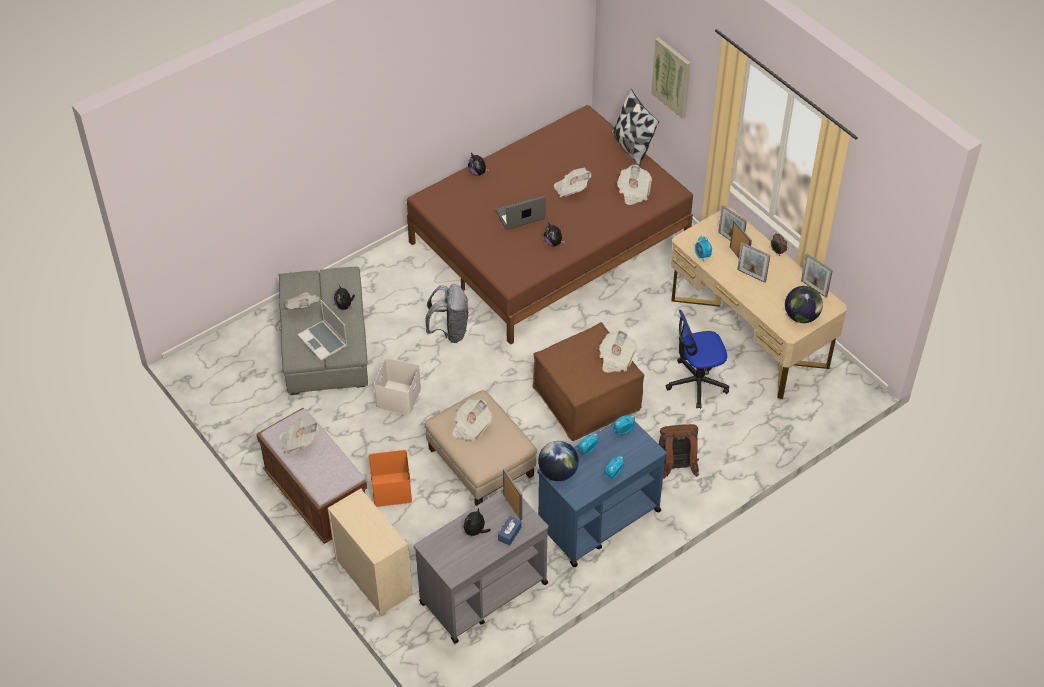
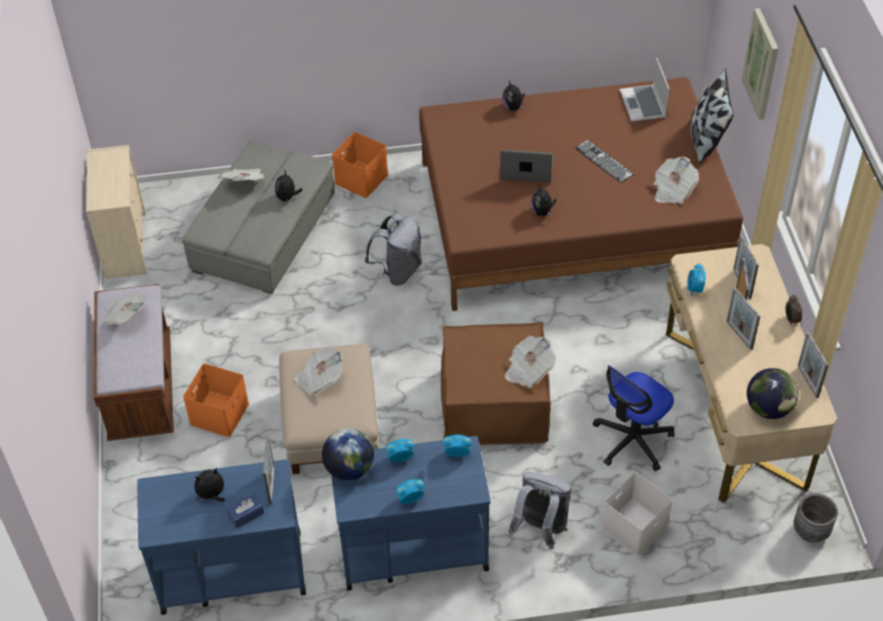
camera: 30 degrees right, 0 degrees up
laptop [298,300,348,361] -> laptop moved to [620,58,670,122]
beige dresser [328,488,413,615] -> beige dresser moved to [86,145,147,279]
white storage box [374,358,421,415] -> white storage box moved to [601,472,673,556]
grey cart [414,490,549,644] -> blue cart [137,459,306,615]
newspaper [554,168,591,197] -> keyboard [575,140,634,183]
brown backpack [659,424,699,479] -> grey backpack [509,472,572,549]
office chair [666,310,729,409] -> office chair turned 60 degrees counterclockwise [593,365,675,471]
none -> orange storage box [332,132,388,198]
none -> grey planter [794,493,838,542]

